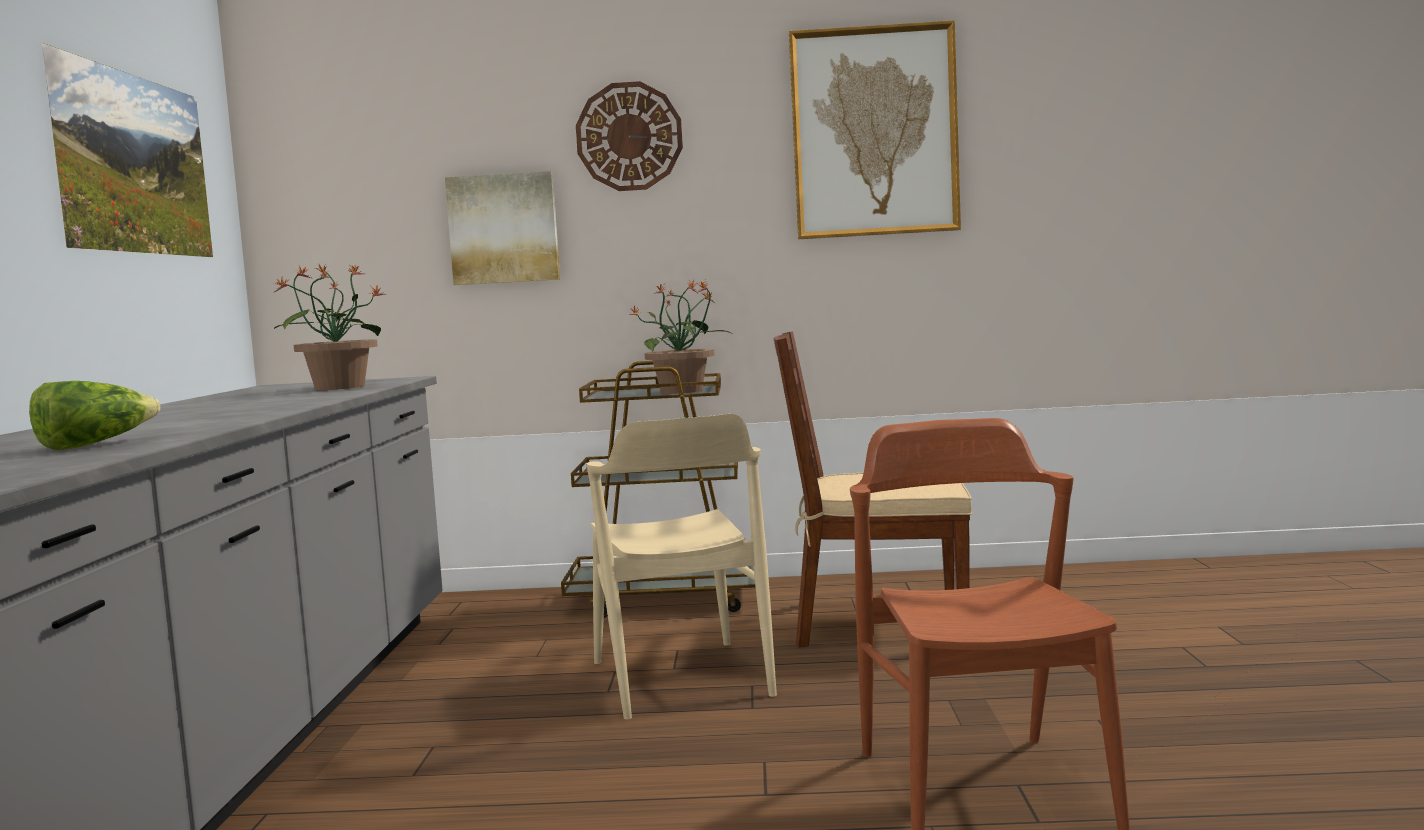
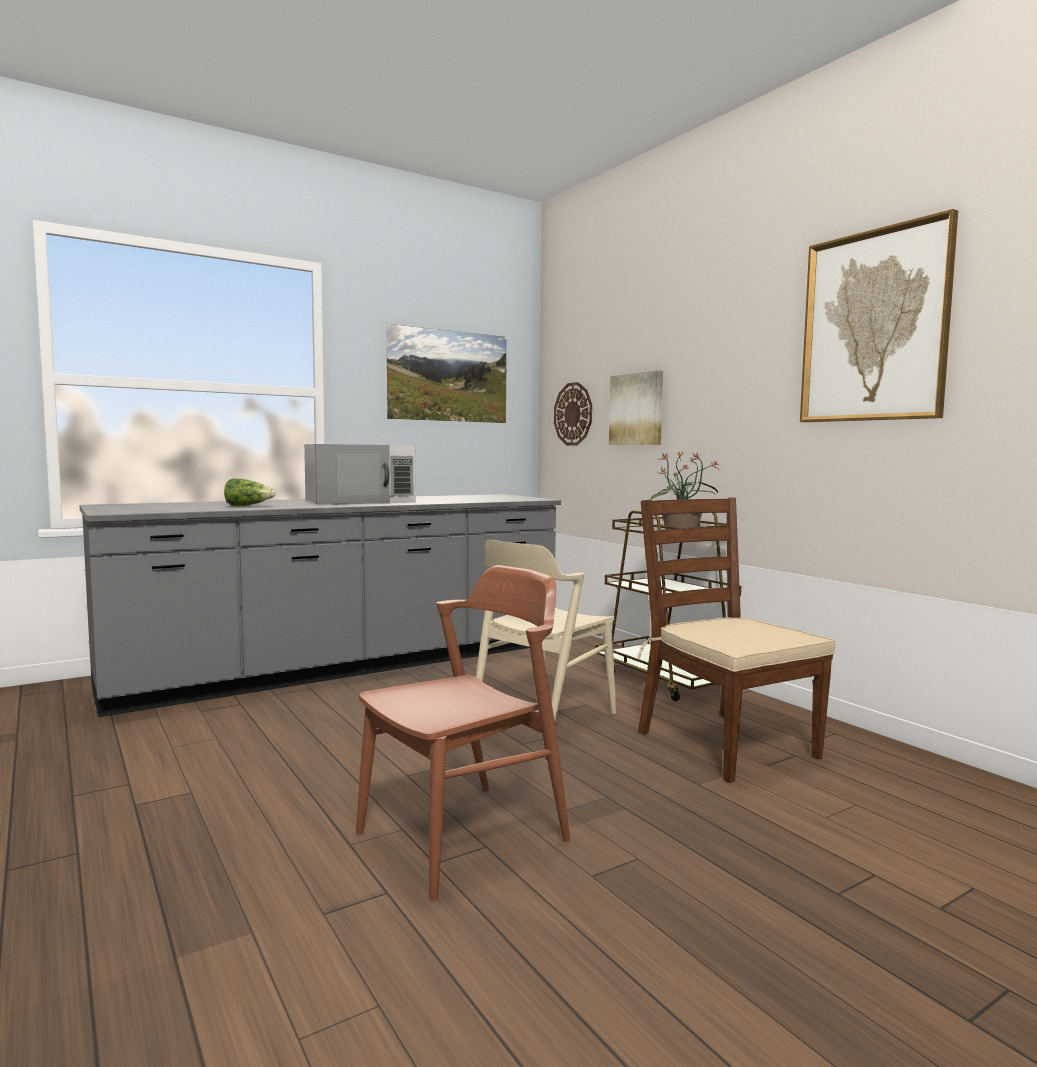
camera: 55 degrees right, 0 degrees up
potted plant [273,263,386,390] -> none
wall clock [576,81,683,191] -> wall clock moved to [554,382,592,445]
none -> white microwave [304,444,416,505]

